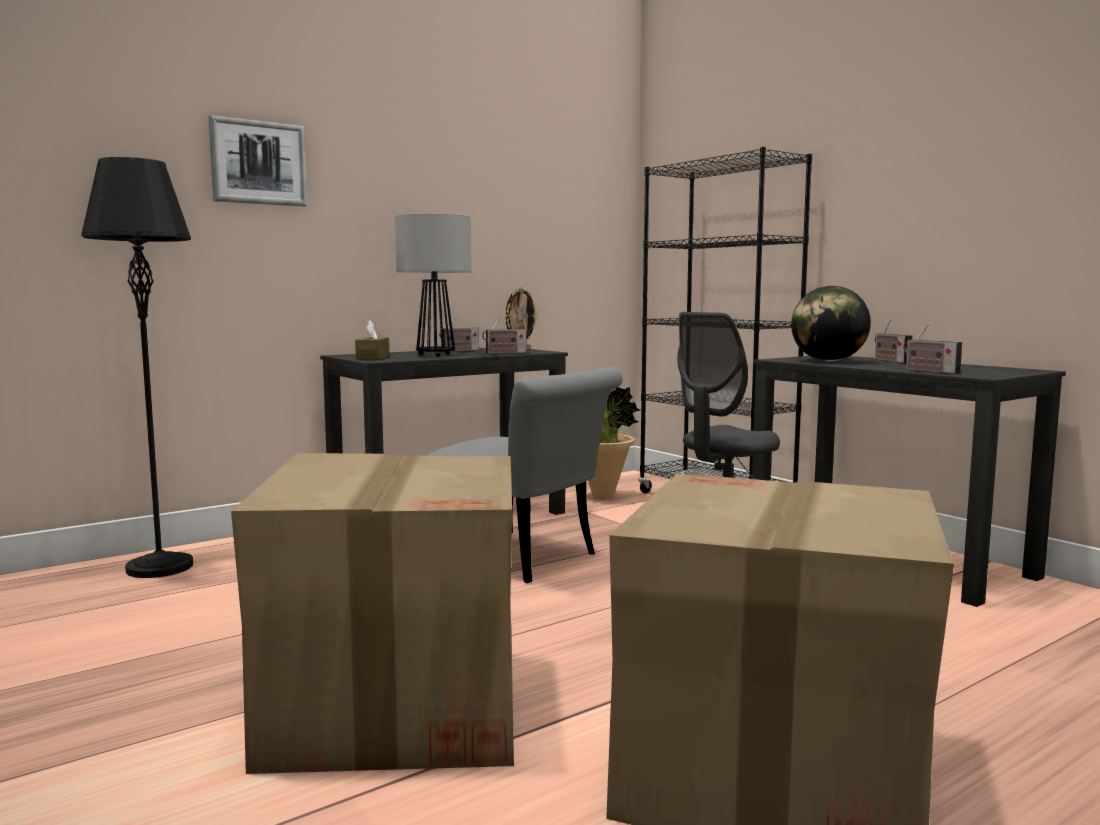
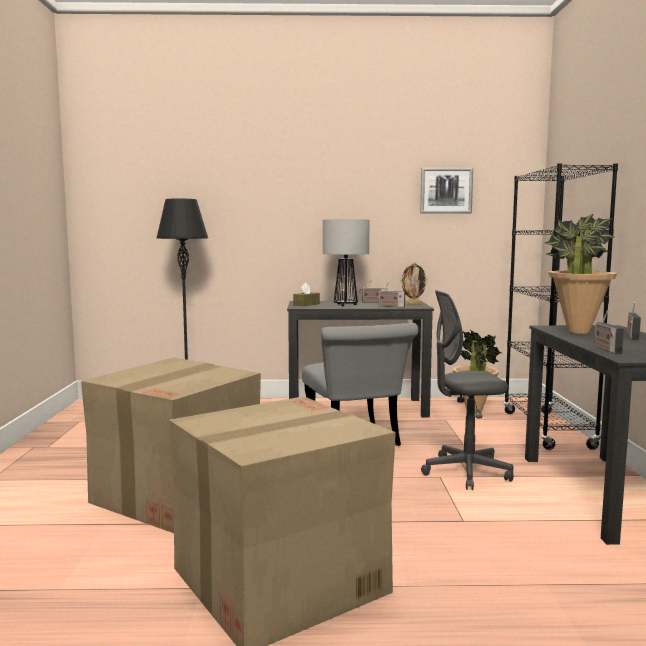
camera: 35 degrees right, 0 degrees up
picture [209,115,307,207] -> picture moved to [420,168,473,213]
globe [791,286,871,361] -> potted plant [545,213,617,334]

